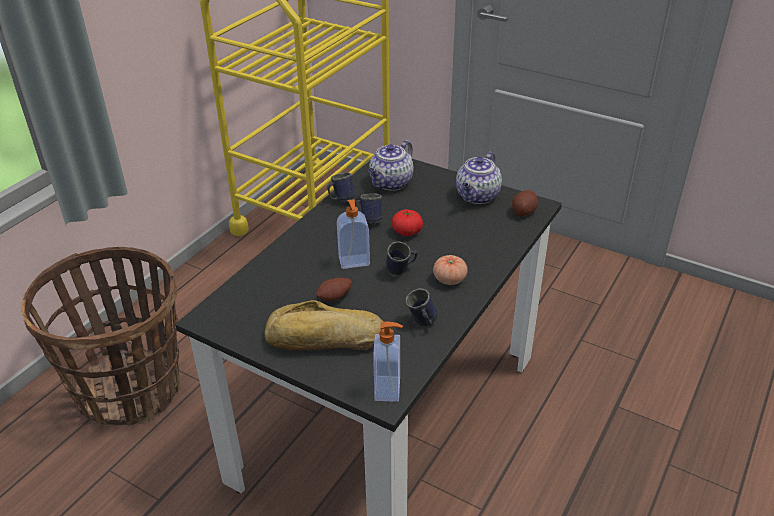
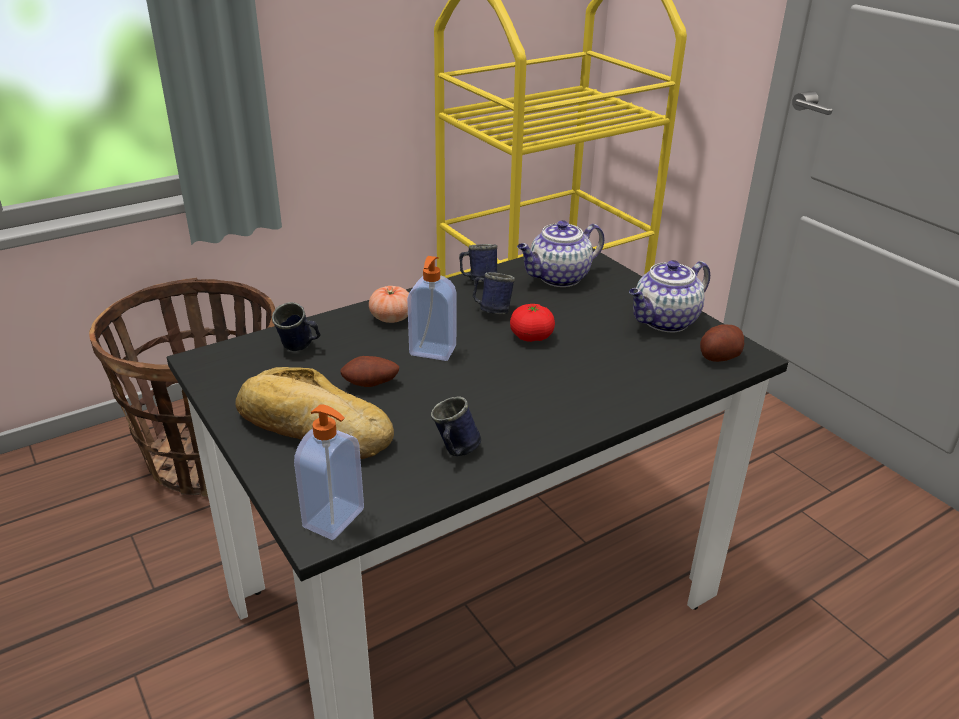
camera: 25 degrees right, 5 degrees down
blue mug [385,241,418,275] -> blue mug moved to [272,302,320,351]
tomato [433,255,468,285] -> tomato moved to [369,286,409,323]

